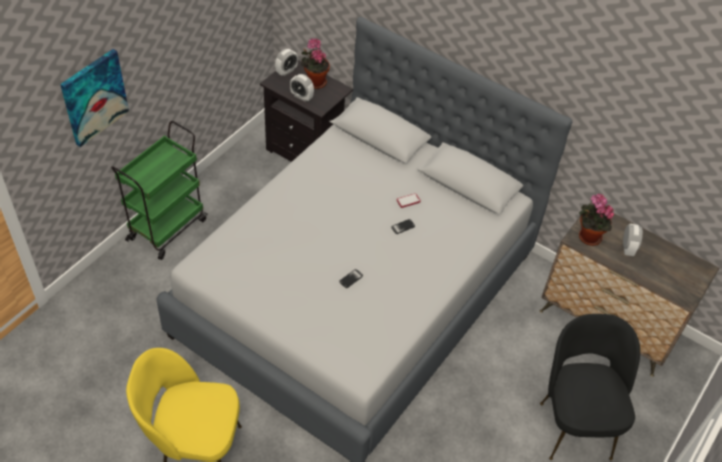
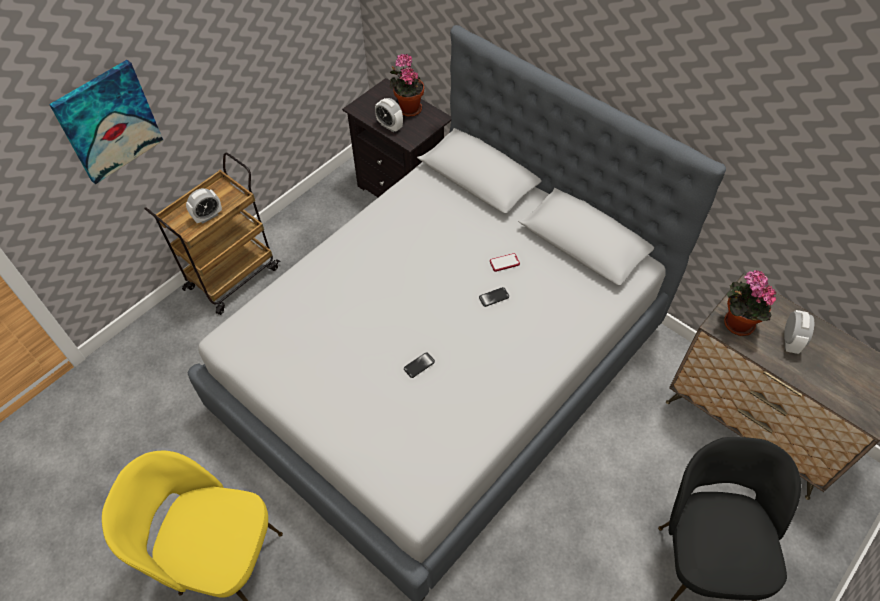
camera: 10 degrees right, 5 degrees up
green cart [111,121,209,260] -> brown cart [144,152,281,315]
alarm clock [275,49,298,76] -> alarm clock moved to [186,188,222,224]

